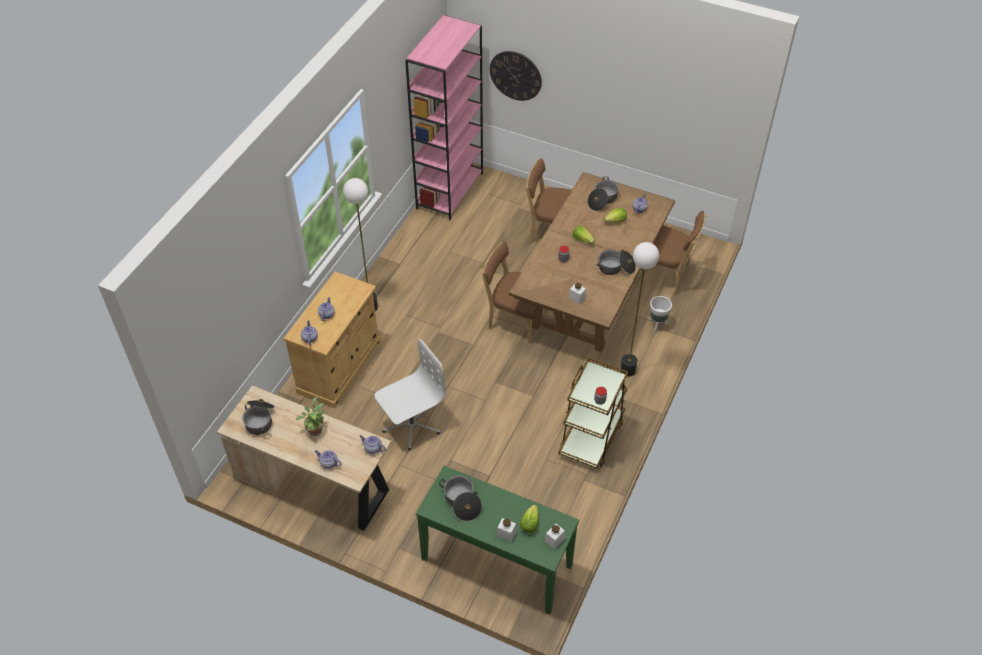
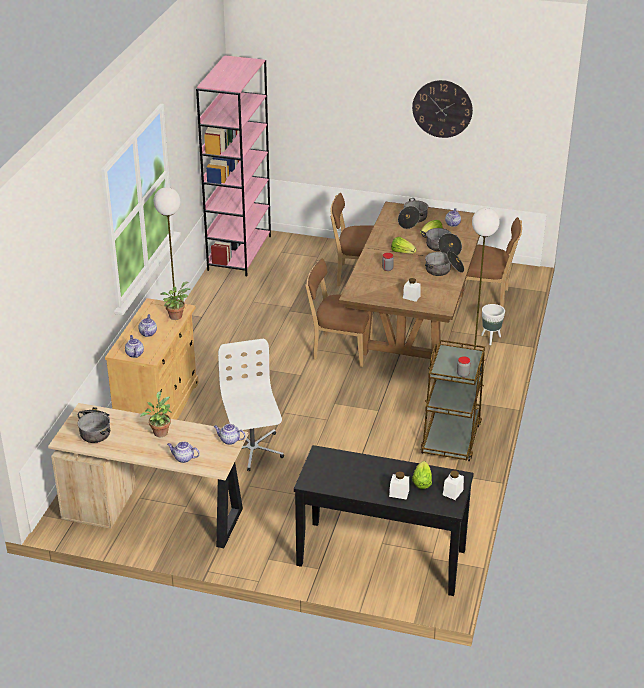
camera: 10 degrees left, 15 degrees down
white office chair [374,339,446,450] -> white office chair turned 60 degrees counterclockwise [218,338,284,471]
green console table [416,466,579,615] -> black console table [294,445,474,596]
cooking pot [439,475,482,521] -> cooking pot moved to [421,228,462,256]
wall clock [490,51,542,101] -> wall clock moved to [412,80,473,138]
none -> potted plant [160,282,190,320]

